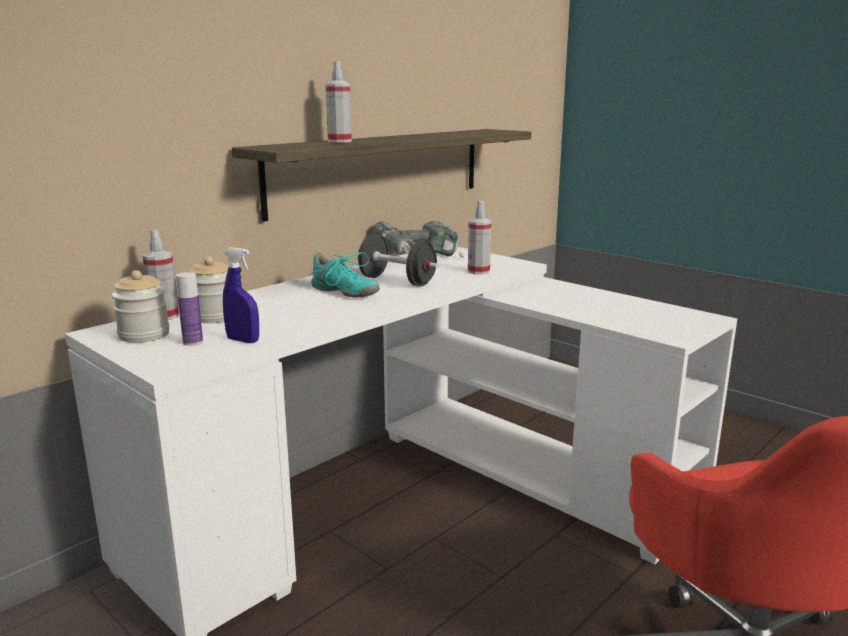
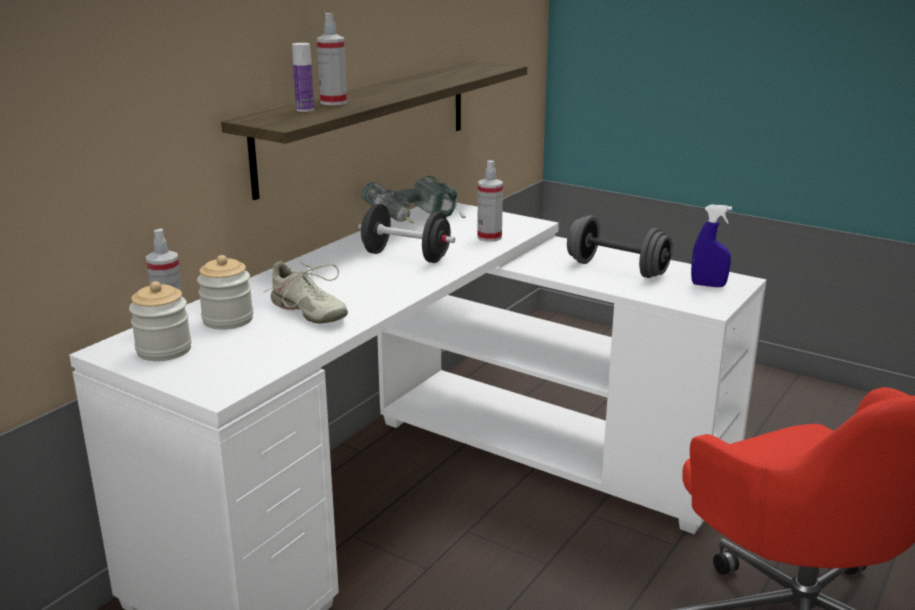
camera: 10 degrees left, 5 degrees up
bottle [176,272,203,346] -> bottle moved to [292,43,314,112]
blue spray bottle [223,247,259,343] -> blue spray bottle moved to [691,204,732,287]
turquoise shoe [309,252,380,298] -> none
none -> beige shoe [264,261,348,323]
none -> grey dumbbell [567,215,673,278]

